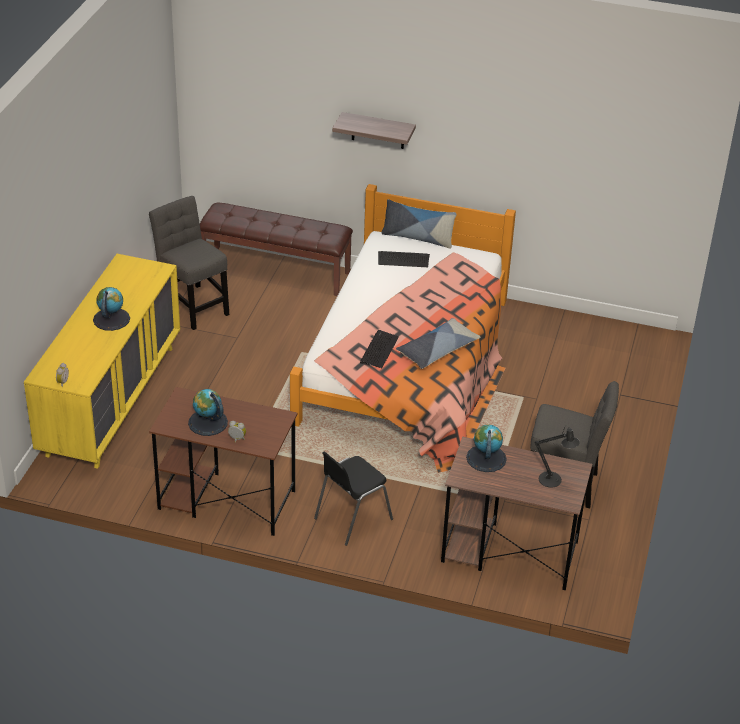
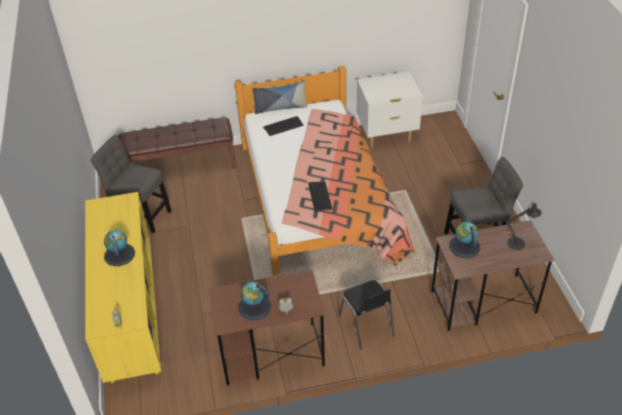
camera: 25 degrees left, 5 degrees up
black chair [314,452,393,546] -> black chair turned 45 degrees counterclockwise [339,280,395,350]
shelf [332,112,416,149] -> none
pillow [396,318,481,369] -> none
none -> white nightstand [357,71,423,148]

